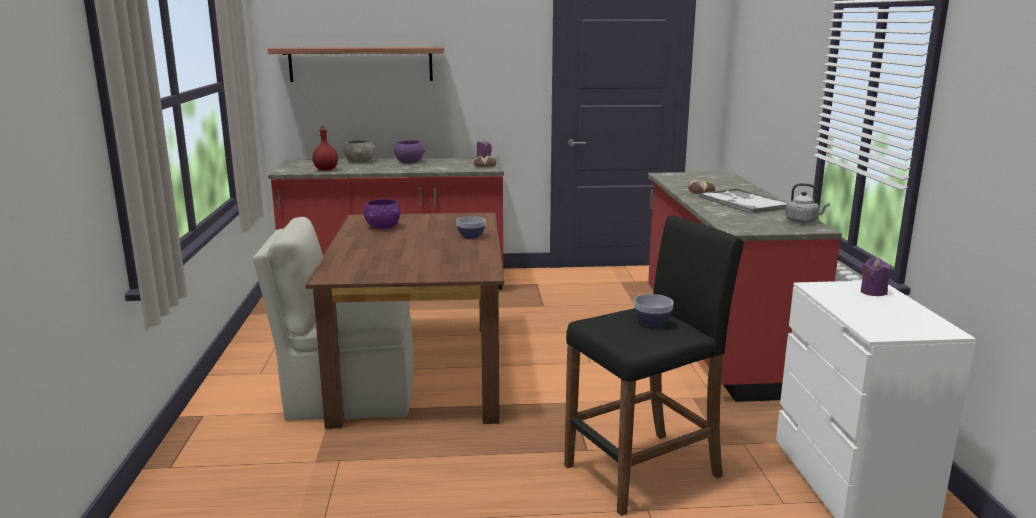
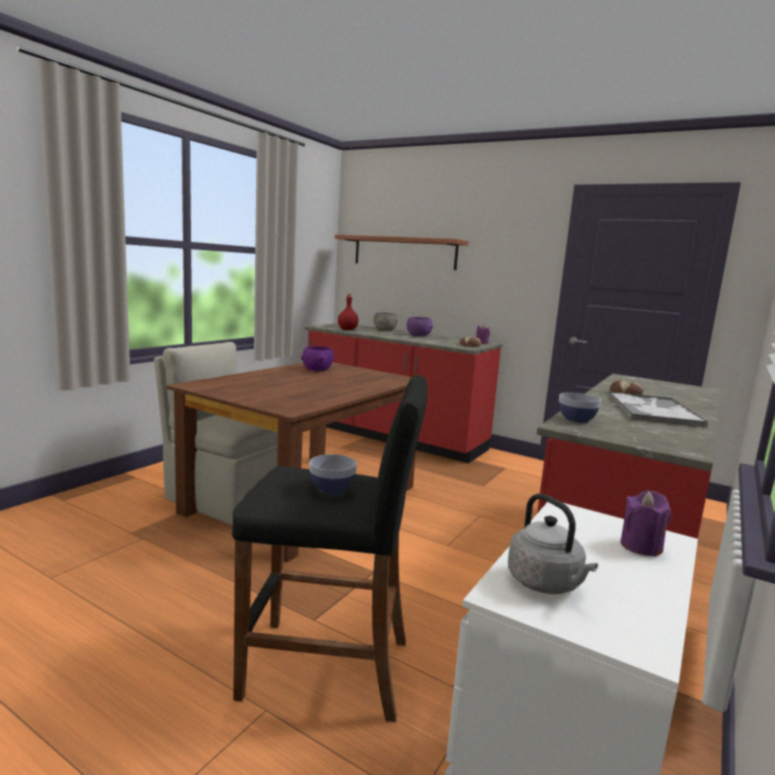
camera: 35 degrees right, 5 degrees down
bowl [456,216,486,239] -> bowl moved to [559,393,601,423]
grey kettle [785,183,830,223] -> grey kettle moved to [508,493,598,594]

